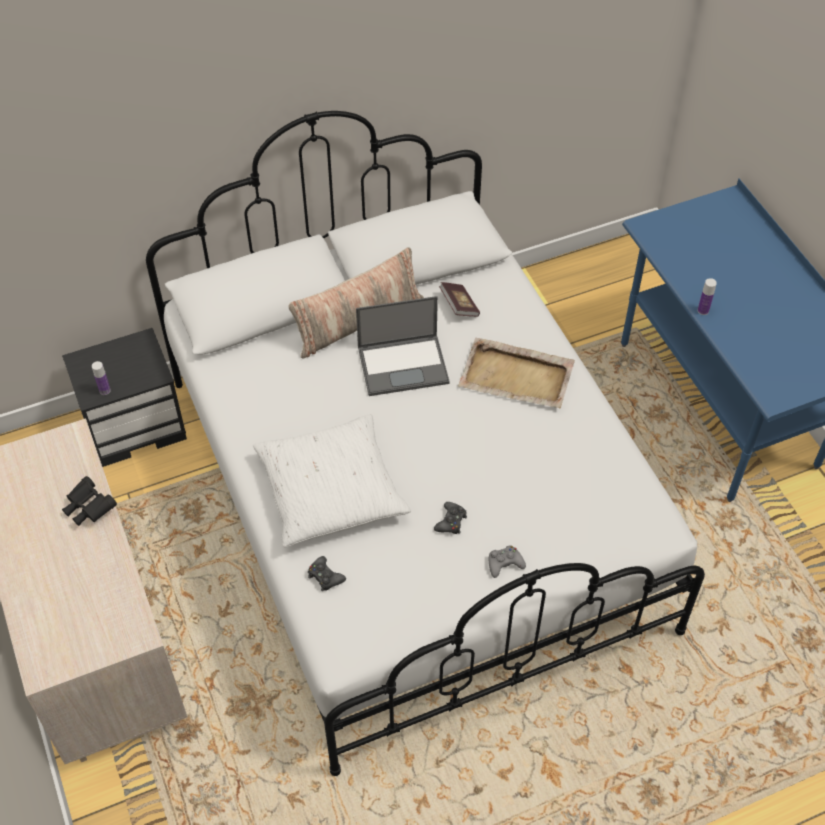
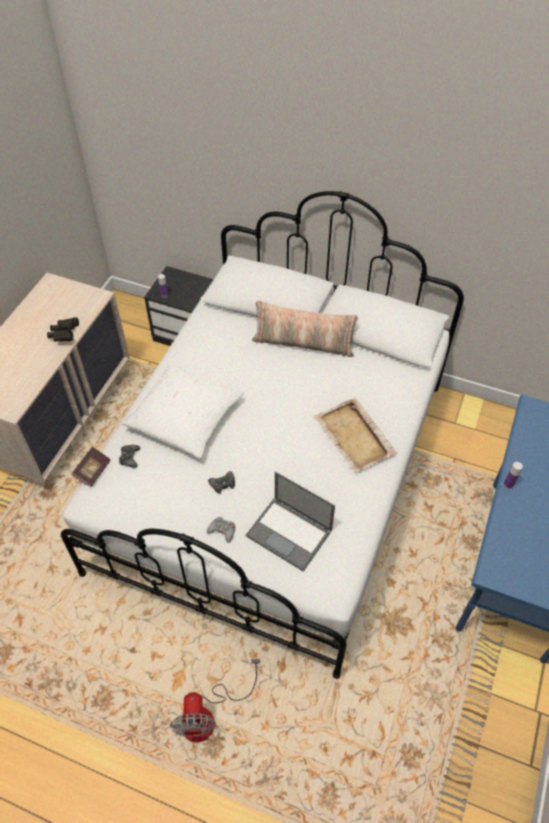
camera: 45 degrees right, 0 degrees up
laptop [356,296,450,396] -> laptop moved to [246,472,335,572]
book [439,282,480,317] -> book moved to [72,447,111,487]
none -> fan [170,659,260,743]

